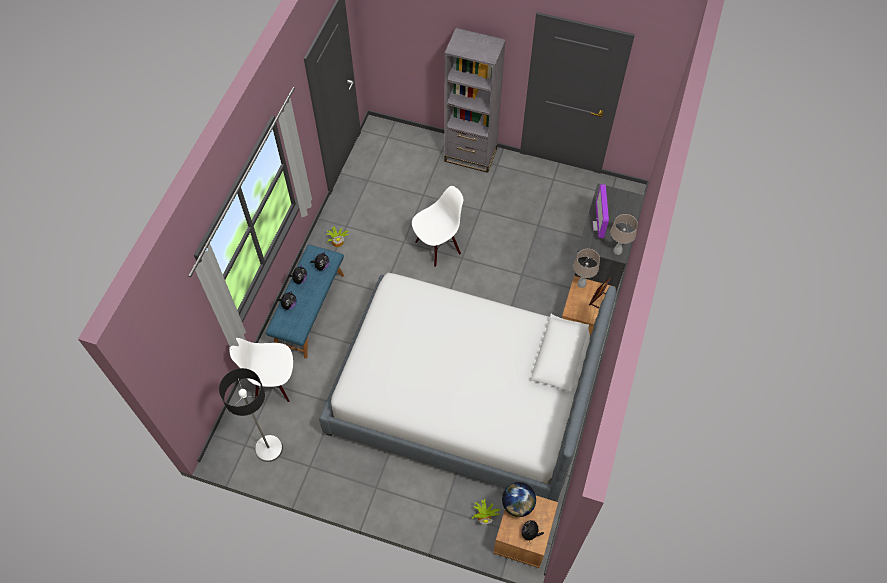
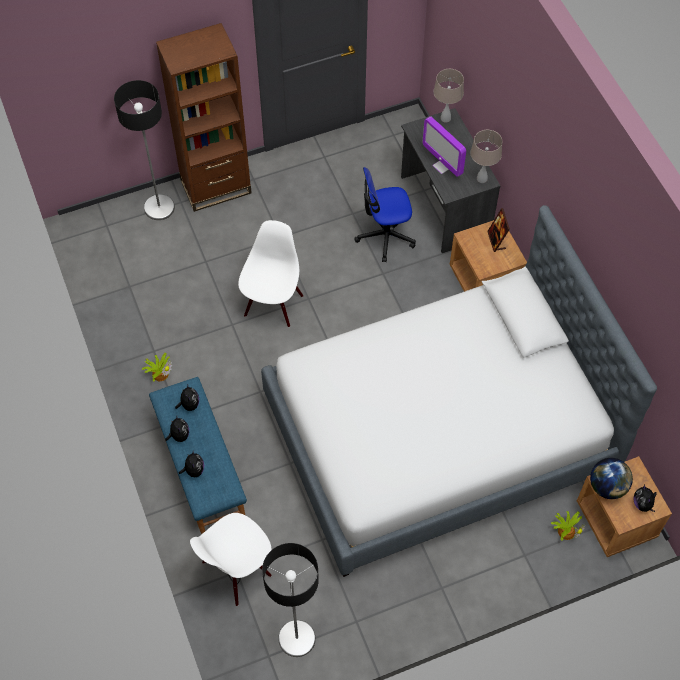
camera: 40 degrees left, 0 degrees up
grey bookcase [444,28,506,173] -> brown bookcase [156,23,252,212]
beige table lamp [573,249,600,288] -> beige table lamp moved to [434,69,464,123]
none -> floor lamp [114,80,175,220]
none -> office chair [354,167,416,262]

